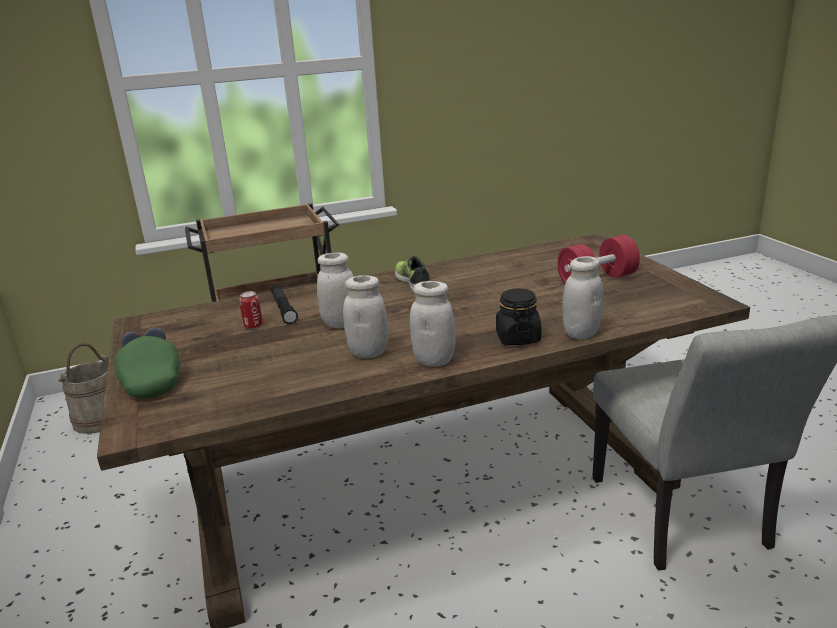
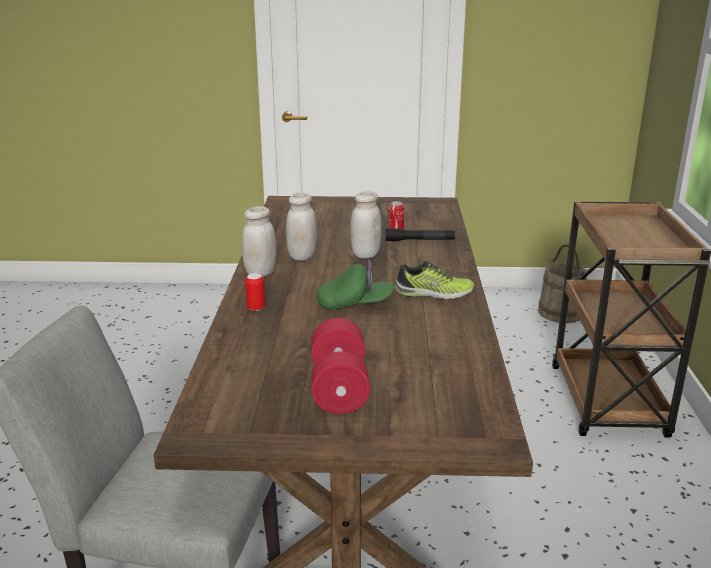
camera: 110 degrees right, 0 degrees up
green cap [114,327,180,399] -> green cap moved to [316,260,394,310]
black jar [496,289,541,345] -> can [245,273,265,311]
white jar [562,256,603,339] -> none

